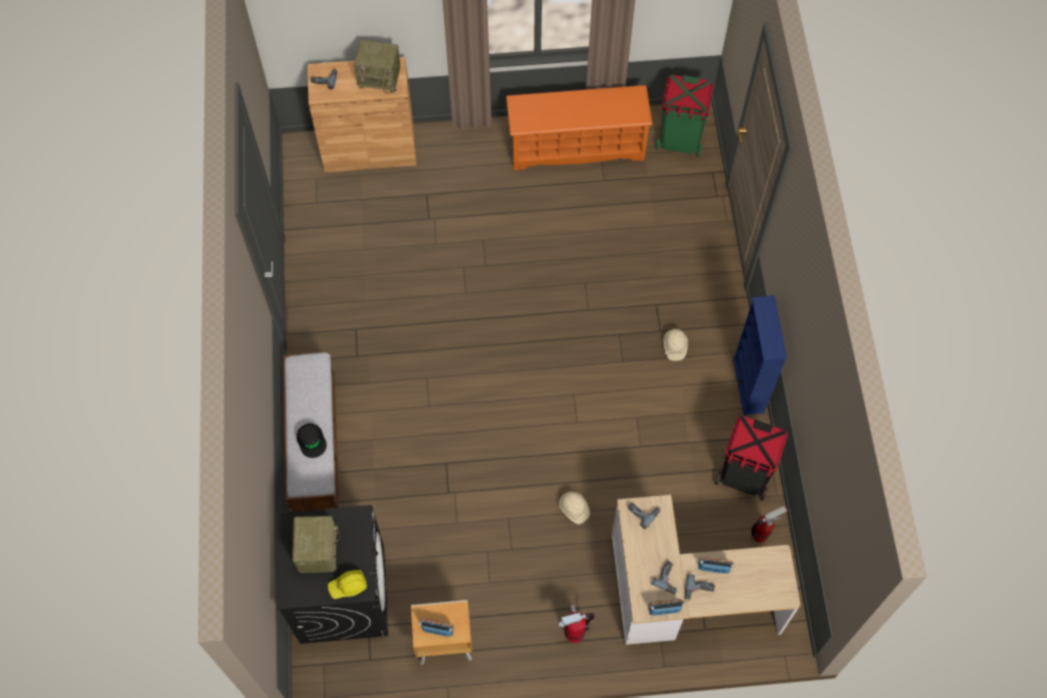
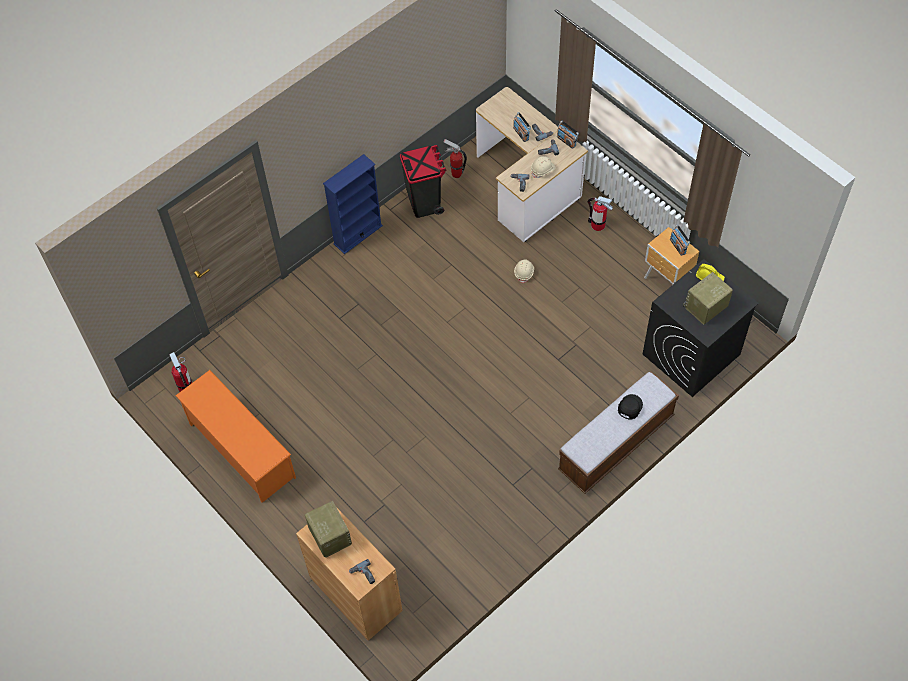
camera: 125 degrees left, 5 degrees down
green trash can [656,75,713,157] -> fire extinguisher [169,352,192,392]
beige hard hat [663,329,688,361] -> beige hard hat moved to [531,156,556,178]

